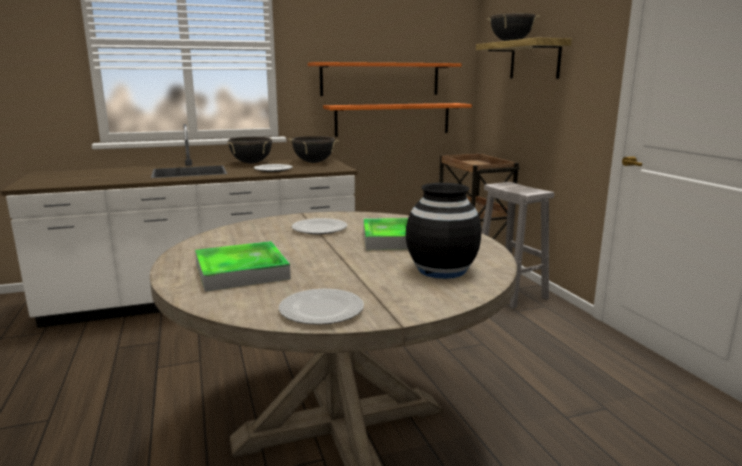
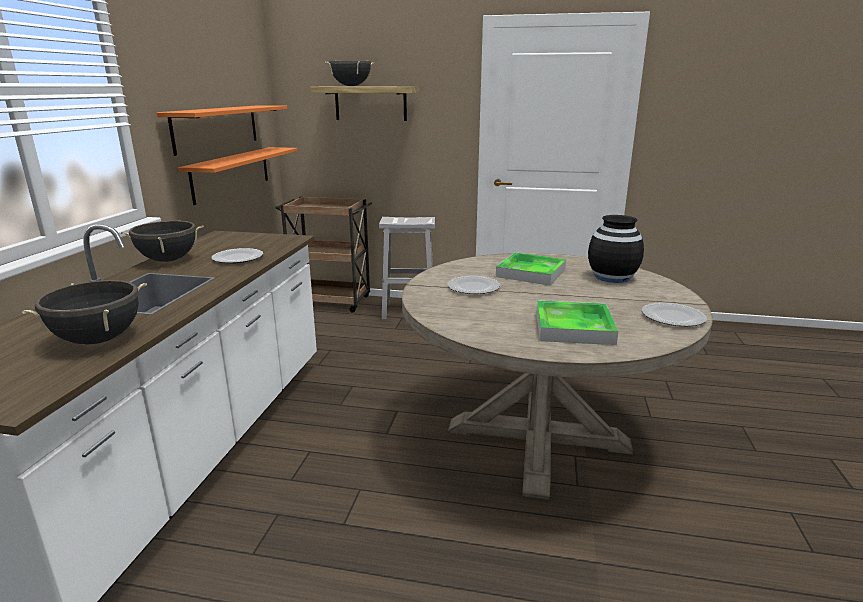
camera: 60 degrees left, 5 degrees up
black cooking pot [288,136,339,163] -> black cooking pot moved to [22,280,147,345]

